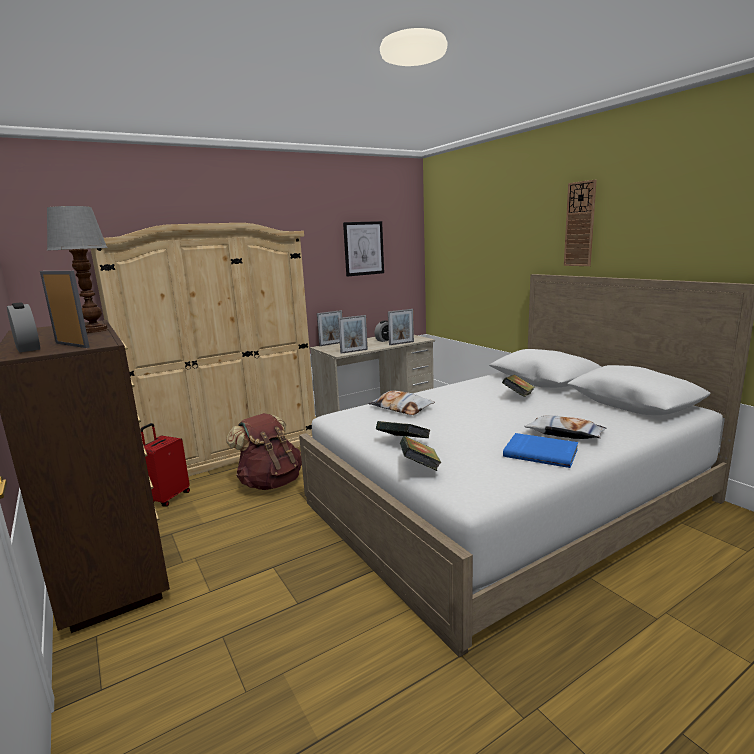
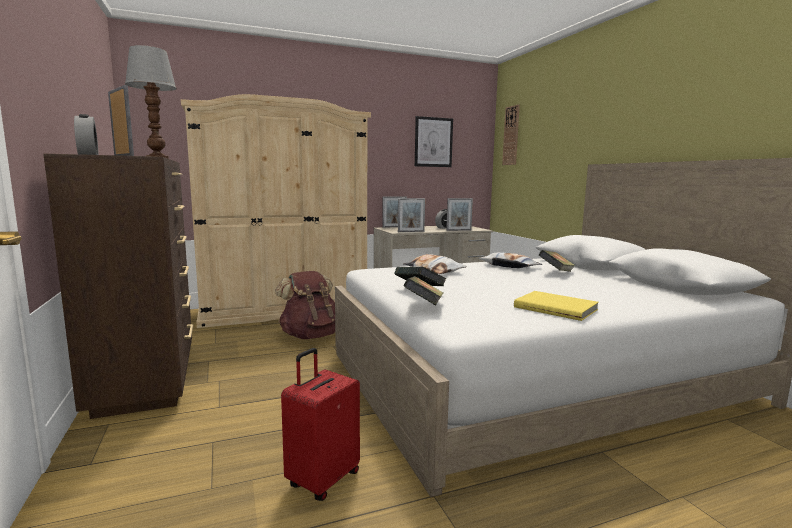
camera: 10 degrees right, 5 degrees down
red suitcase [140,423,190,506] -> red suitcase moved to [281,348,360,501]
blue book [503,433,578,468] -> yellow book [514,291,599,321]
pillow [524,415,606,439] -> pillow moved to [479,252,542,268]
wall clock [564,180,597,266] -> wall clock moved to [502,104,520,165]

